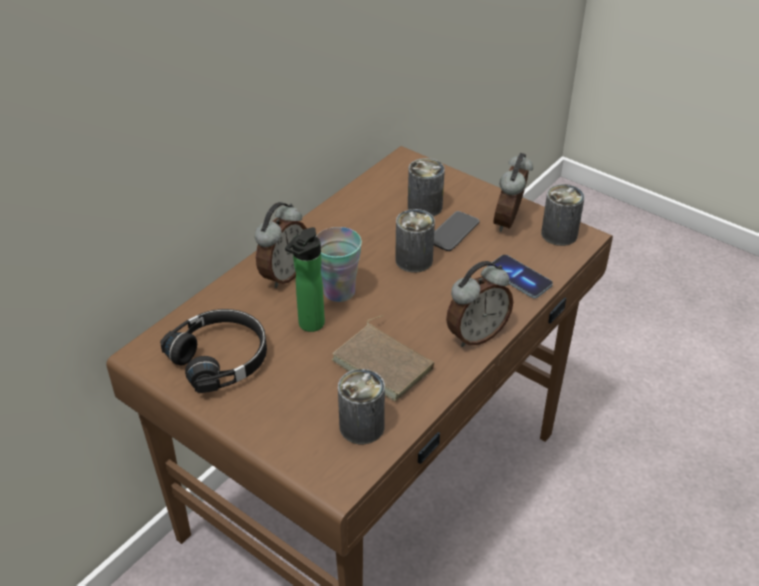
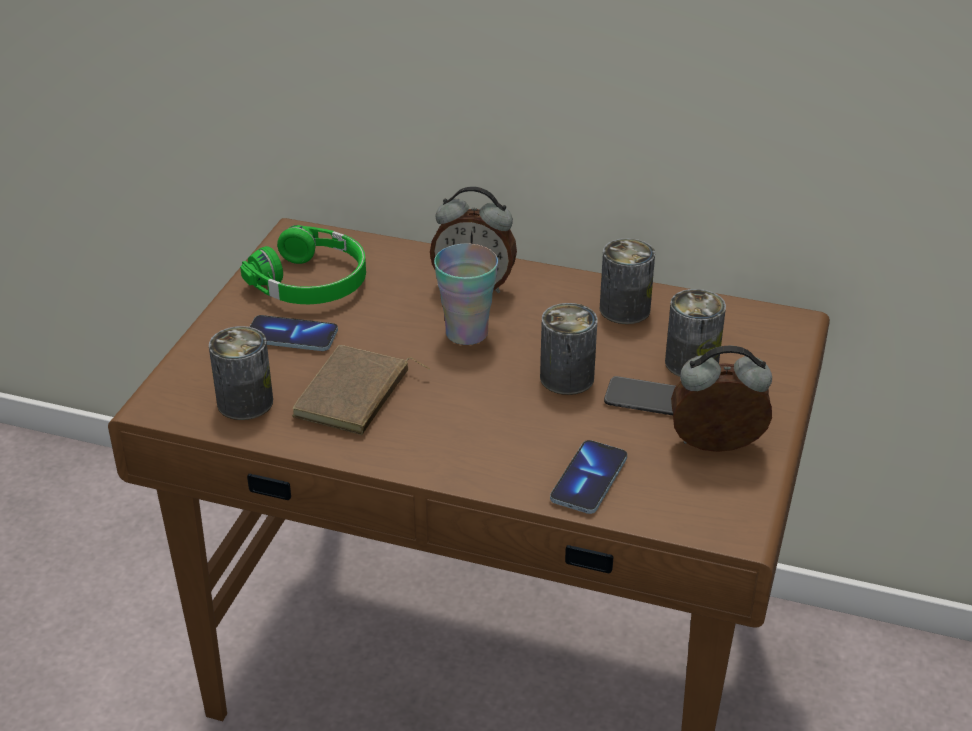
camera: 70 degrees right, 5 degrees down
black headphones [160,309,267,393] -> green headphones [240,225,366,304]
bottle [285,227,325,332] -> none
alarm clock [446,261,513,347] -> none
can [541,184,585,246] -> can moved to [600,238,655,324]
none -> phone [250,315,338,351]

